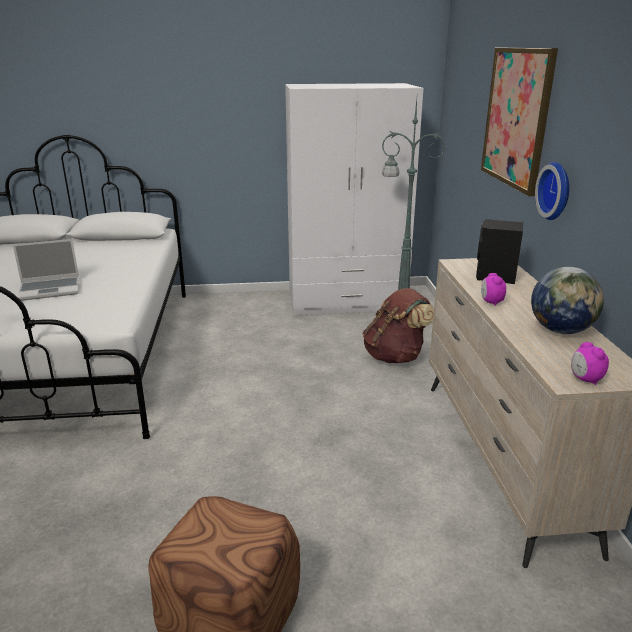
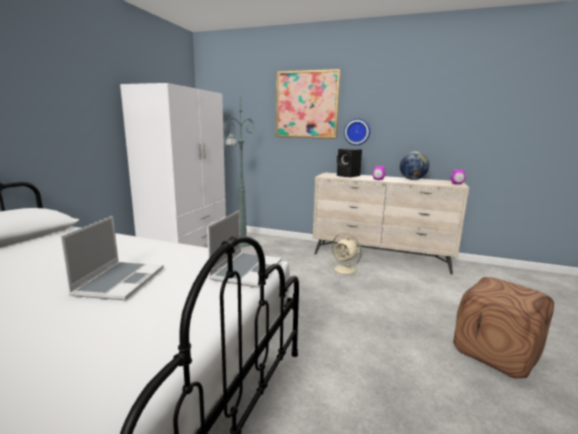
camera: 65 degrees left, 10 degrees down
brown backpack [362,288,434,363] -> none
none -> laptop [207,210,282,287]
none -> beige fan [328,233,363,277]

